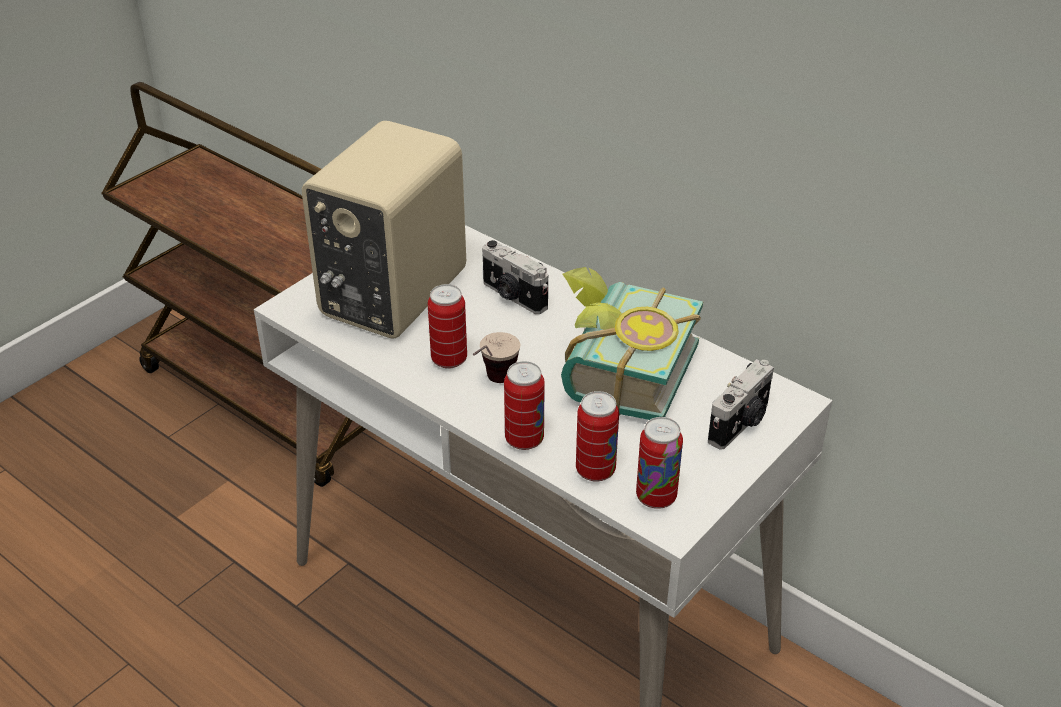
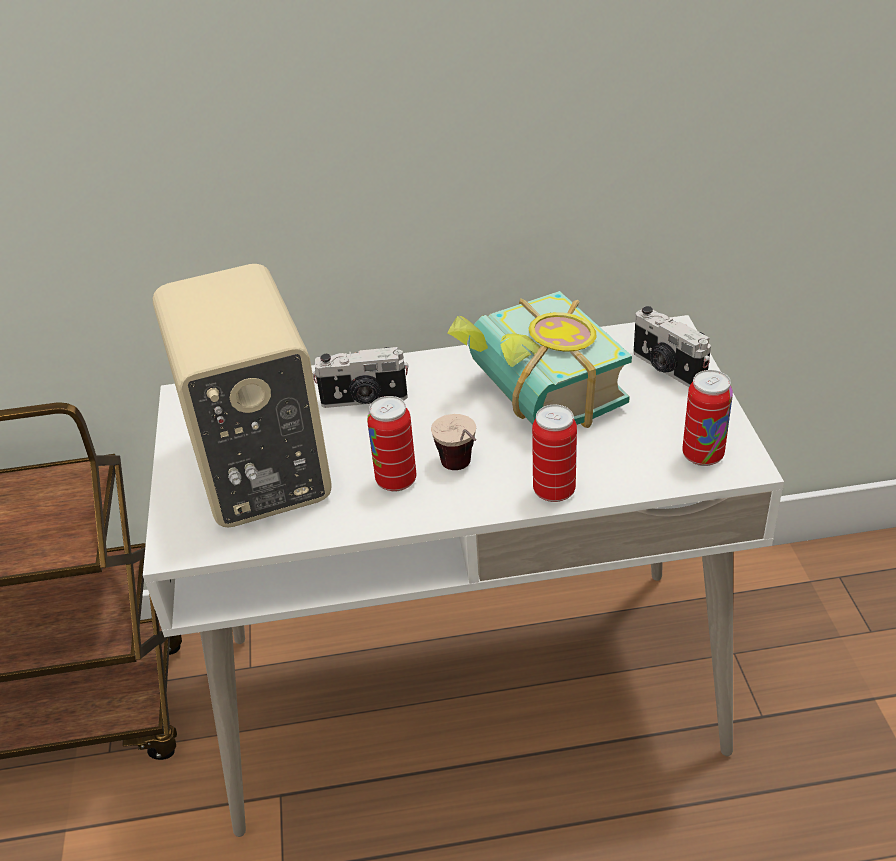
camera: 45 degrees left, 0 degrees up
can [576,391,619,482] -> none
camera [708,359,774,450] -> camera turned 150 degrees clockwise [633,306,711,387]

